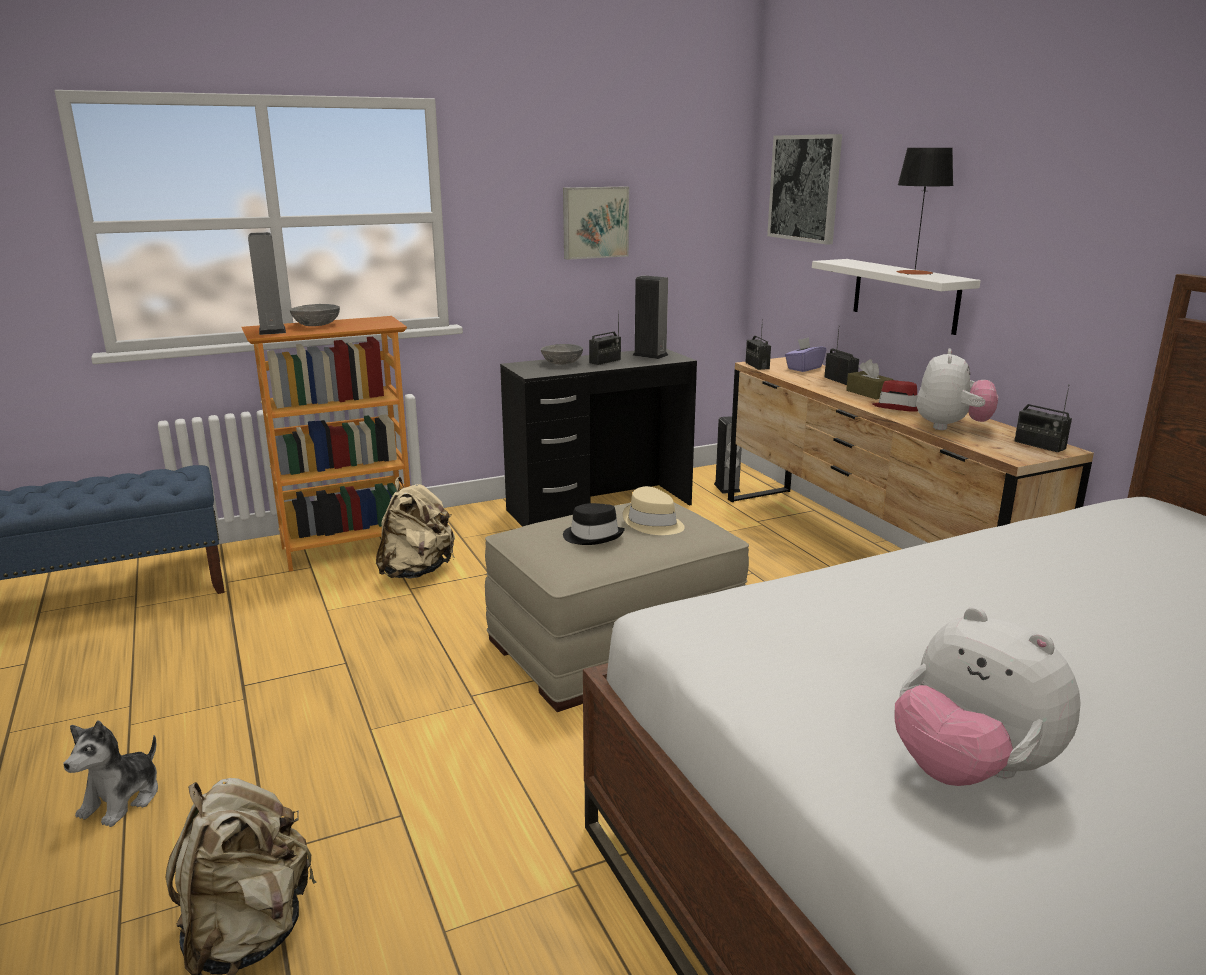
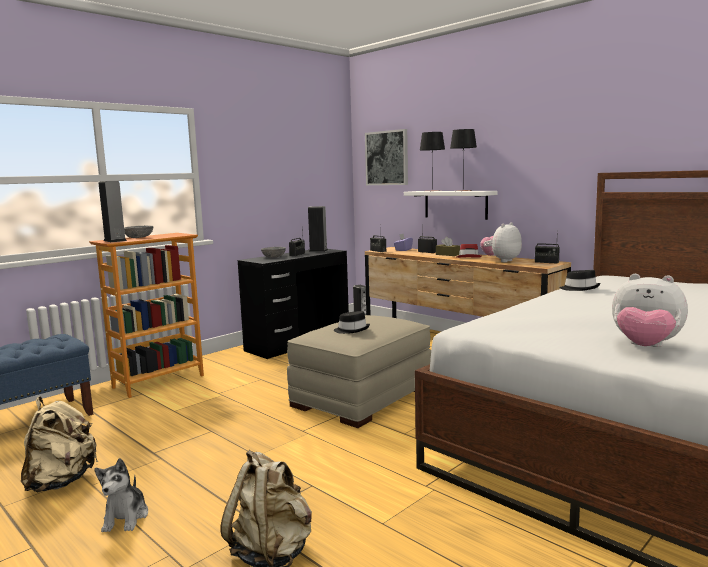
camera: 20 degrees left, 10 degrees down
beige backpack [376,477,455,579] -> beige backpack moved to [21,396,98,492]
picture [563,186,629,260] -> none
beige hat [623,486,685,535] -> none
plush toy [917,348,998,430] -> plush toy turned 135 degrees counterclockwise [480,222,522,262]
none -> black table lamp [420,132,445,191]
none -> black hat [560,270,600,291]

